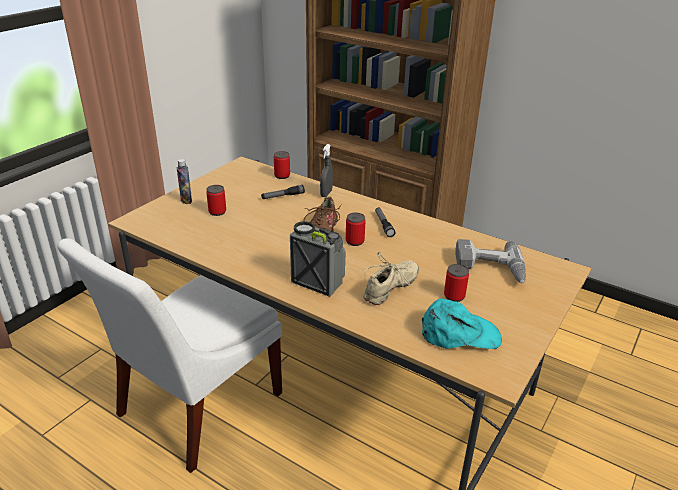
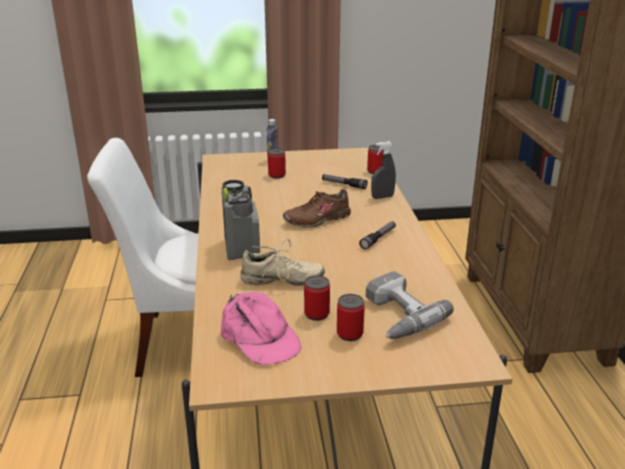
camera: 50 degrees right, 5 degrees down
can [346,213,366,246] -> can moved to [337,294,365,341]
turquoise cap [422,299,502,349] -> pink cap [221,292,301,365]

